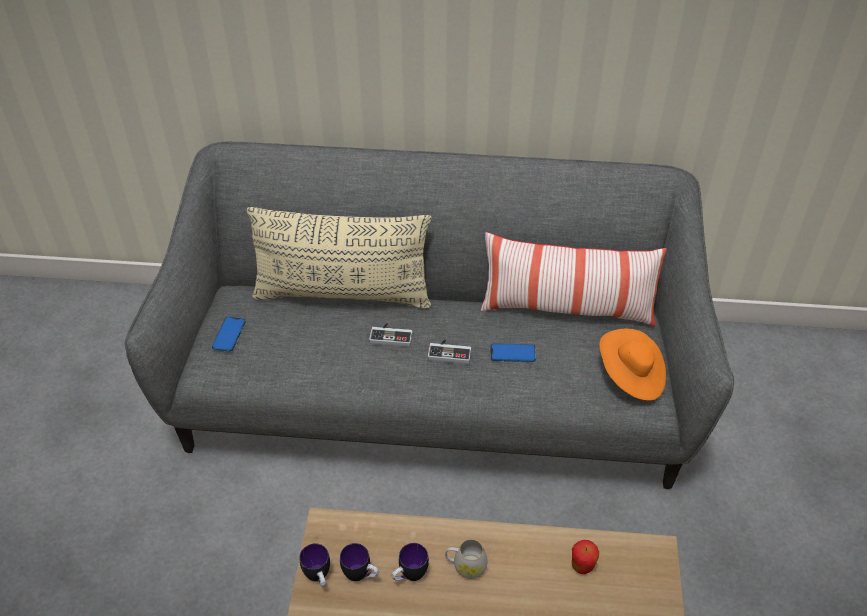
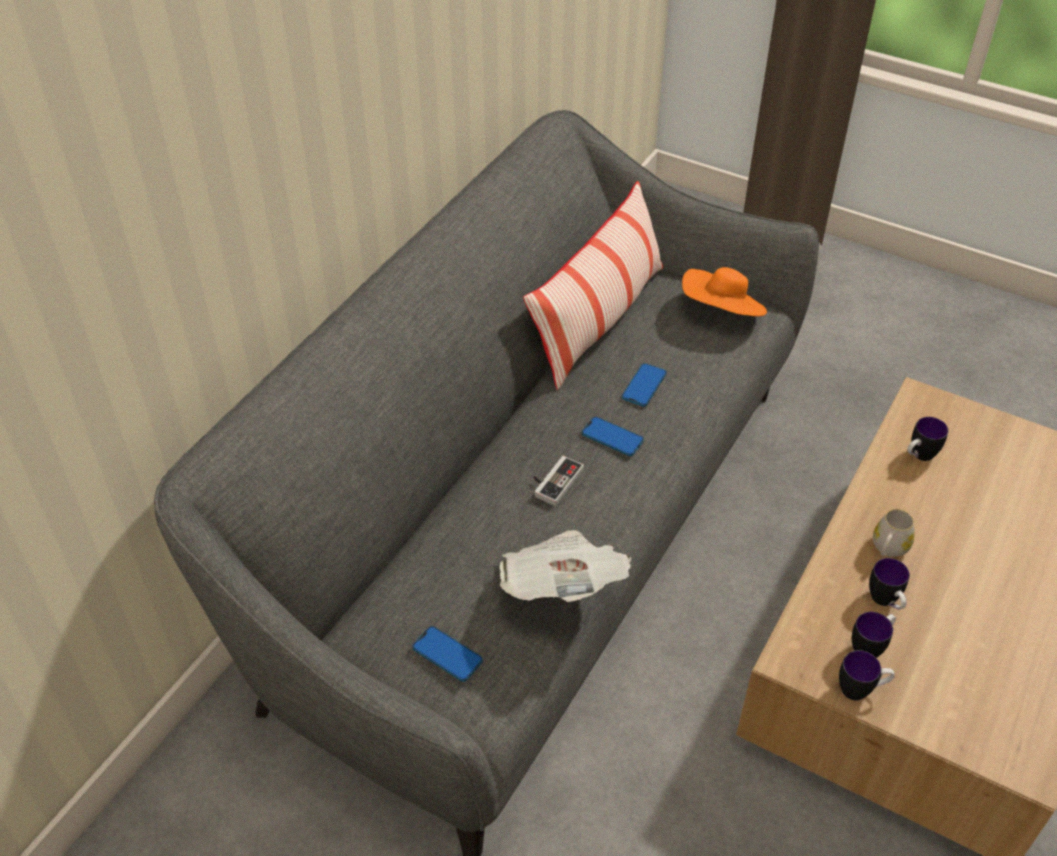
camera: 65 degrees left, 0 degrees up
beige pillow [247,207,432,309] -> none
game controller [428,339,471,364] -> phone [582,417,644,456]
apple [572,540,599,574] -> mug [907,417,948,461]
none -> newspaper [499,530,632,602]

